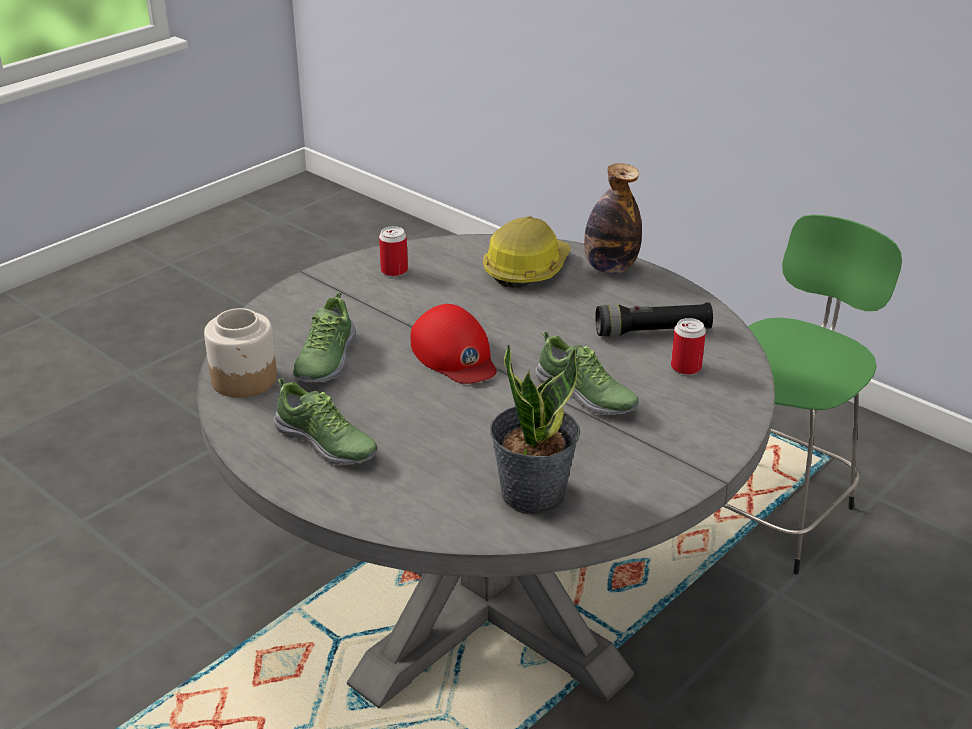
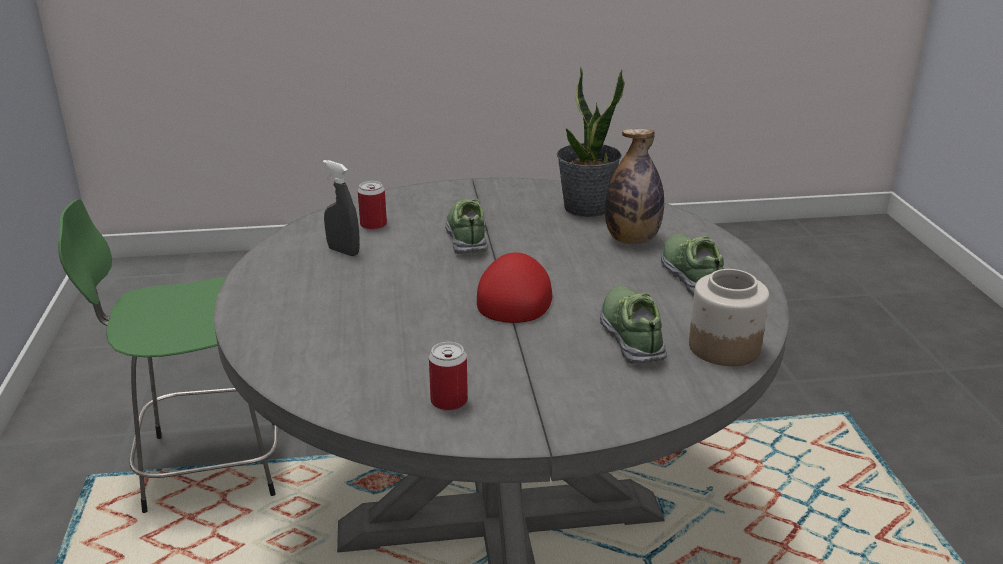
camera: 140 degrees left, 5 degrees down
shoe [293,292,356,383] -> shoe turned 60 degrees counterclockwise [600,286,667,364]
hard hat [483,216,571,288] -> none
bottle [584,163,642,274] -> bottle moved to [605,129,664,244]
black flashlight [595,302,713,337] -> grey spray bottle [323,160,360,256]

